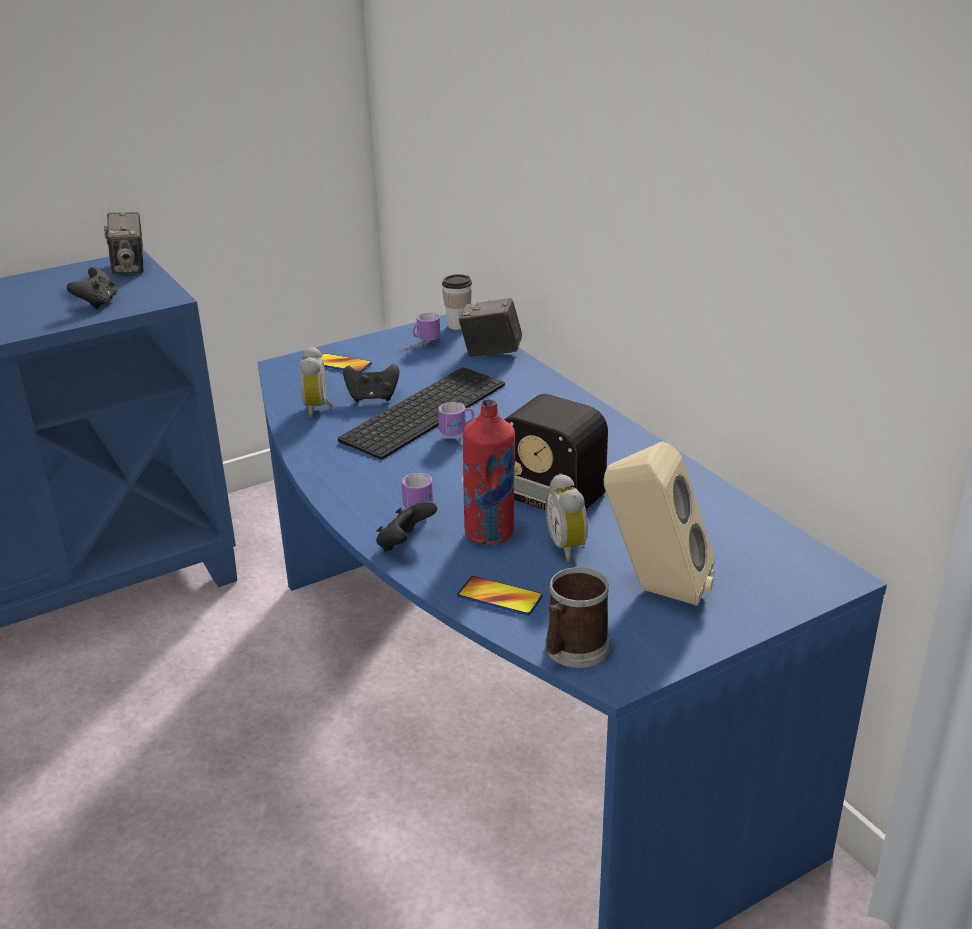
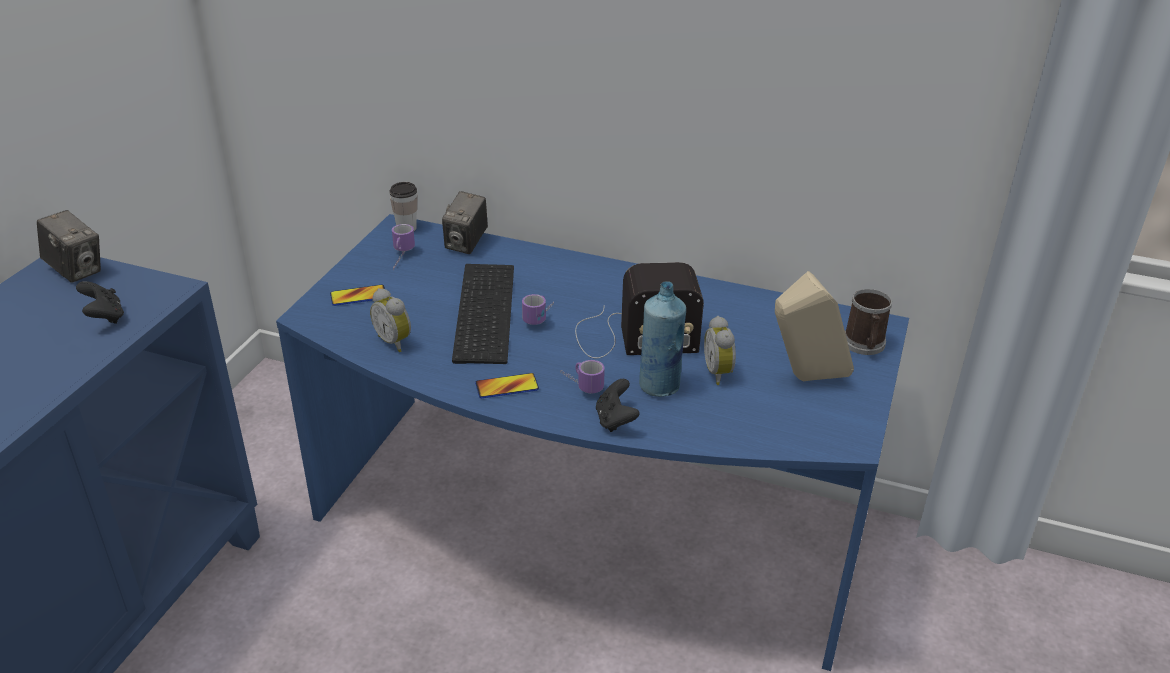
camera: 40 degrees left, 5 degrees up
black game controller [343,364,400,402] -> none
phone [457,576,543,616] -> phone moved to [475,373,539,398]
camera [459,298,522,357] -> camera turned 45 degrees counterclockwise [442,191,488,254]
red bottle [463,399,515,544] -> blue bottle [639,281,686,397]
alarm clock [545,473,588,562] -> alarm clock turned 45 degrees clockwise [704,316,736,385]
mug [546,567,610,668] -> mug moved to [845,289,892,355]

